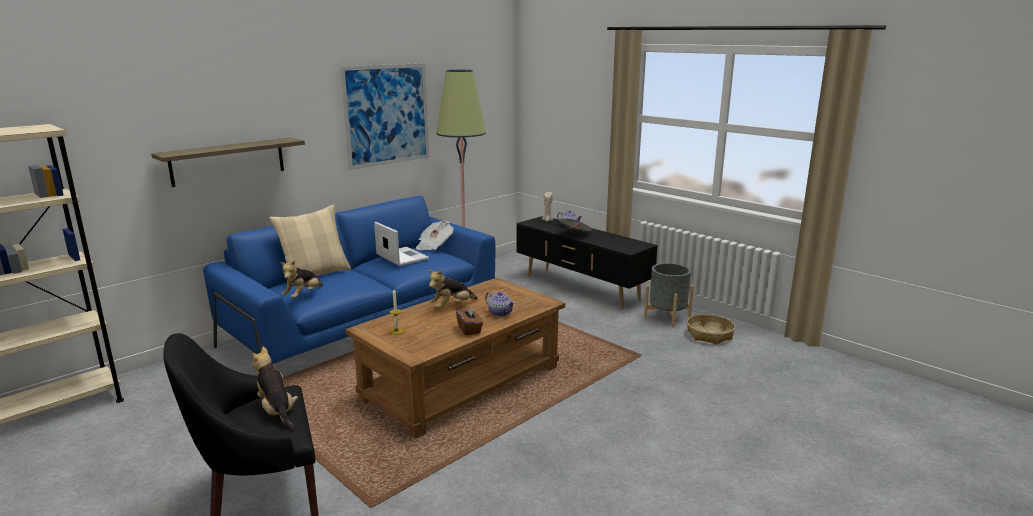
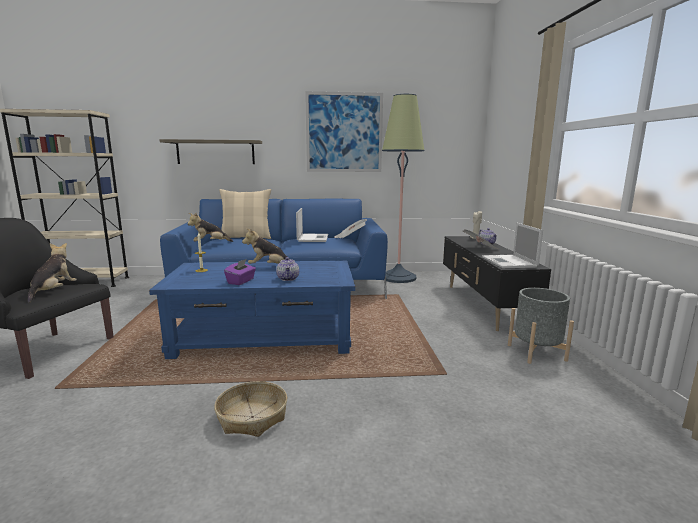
camera: 40 degrees right, 5 degrees down
brown coffee table [345,278,566,438] -> blue coffee table [149,261,355,359]
brown tissue box [456,306,483,336] -> purple tissue box [224,259,256,285]
basket [687,314,735,345] -> basket moved to [214,381,287,437]
none -> laptop [482,223,543,268]

